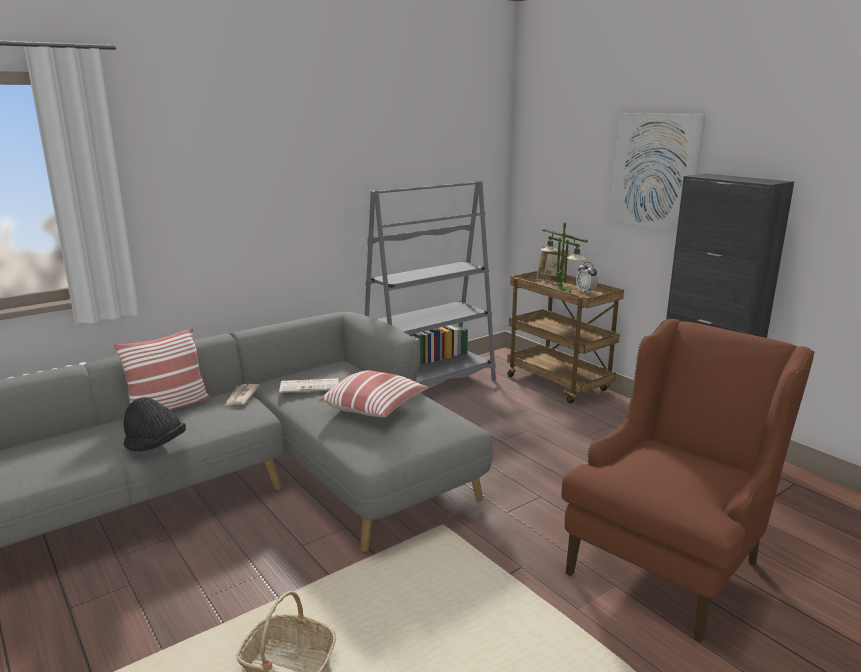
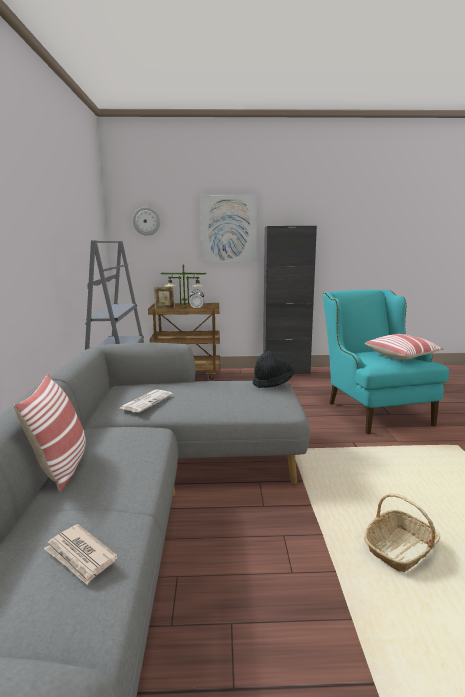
camera: 55 degrees left, 5 degrees down
black hat [123,397,186,451] -> black hat moved to [253,351,294,388]
newspaper [225,384,260,405] -> newspaper moved to [44,524,118,585]
pillow [319,370,429,418] -> pillow moved to [364,334,444,360]
brown armchair [561,319,814,643] -> turquoise armchair [323,290,449,434]
none -> wall clock [133,207,161,236]

